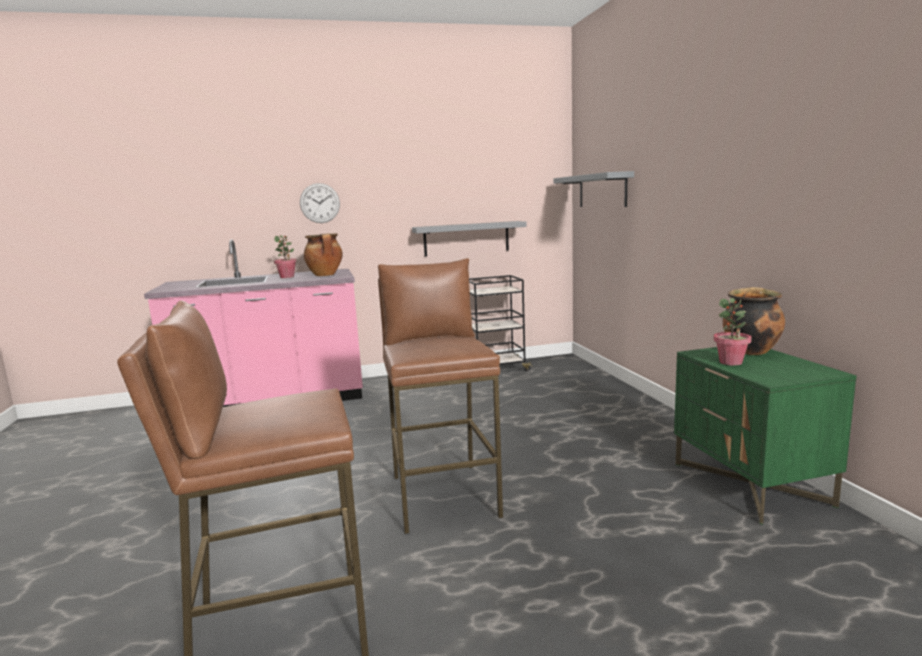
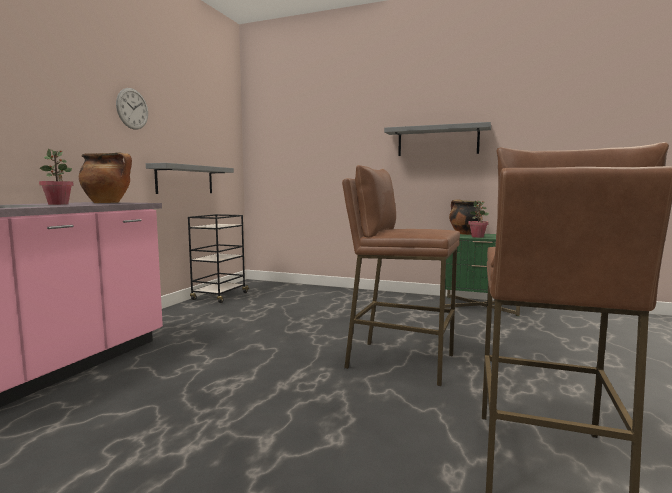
camera: 55 degrees left, 5 degrees down
wall clock [300,183,340,223] -> wall clock moved to [116,88,148,129]
grey shelf [553,171,634,207] -> grey shelf moved to [384,122,491,156]

